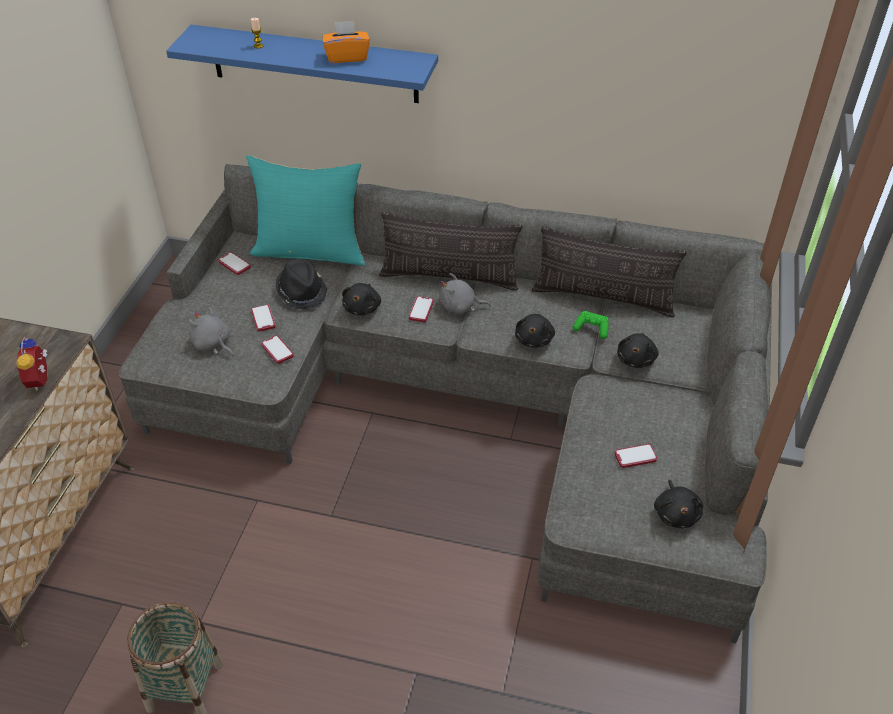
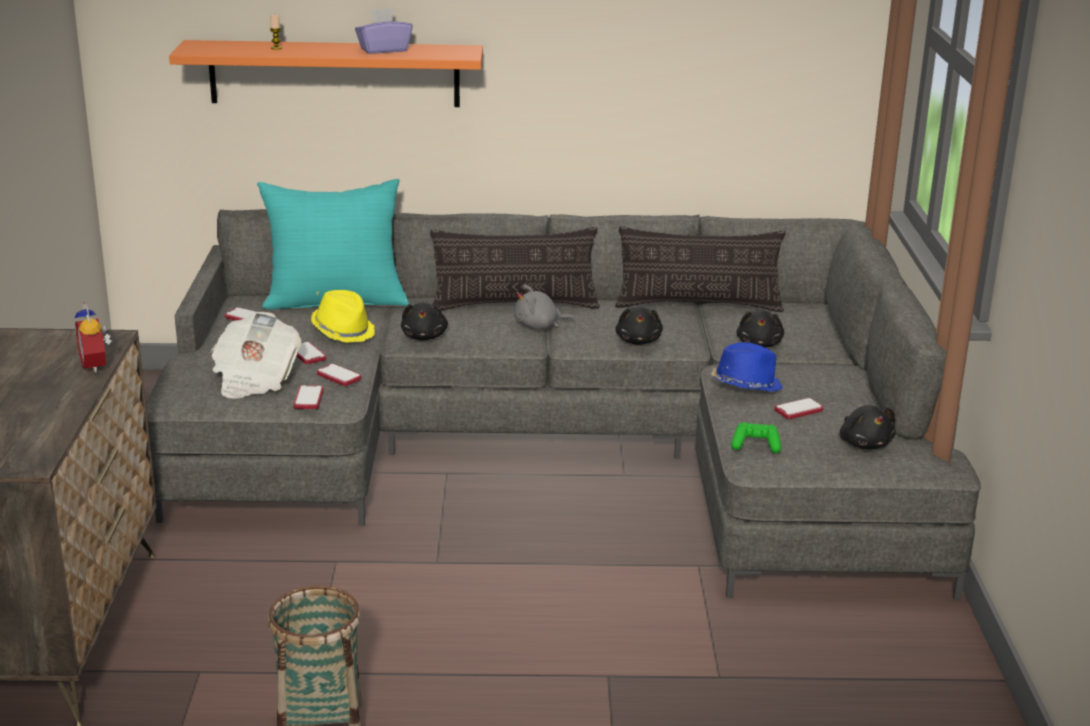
camera: 15 degrees left, 20 degrees down
blue shelf [166,25,438,103] -> orange shelf [169,40,483,107]
grey plush toy [189,307,234,357] -> newspaper [211,312,302,398]
black hat [276,259,327,309] -> yellow hat [311,290,375,343]
orange tissue box [323,21,370,63] -> purple tissue box [355,8,413,54]
phone [409,296,434,322] -> phone moved to [294,385,324,409]
green game controller [573,311,609,339] -> green game controller moved to [731,422,781,453]
none -> blue hat [711,342,782,392]

